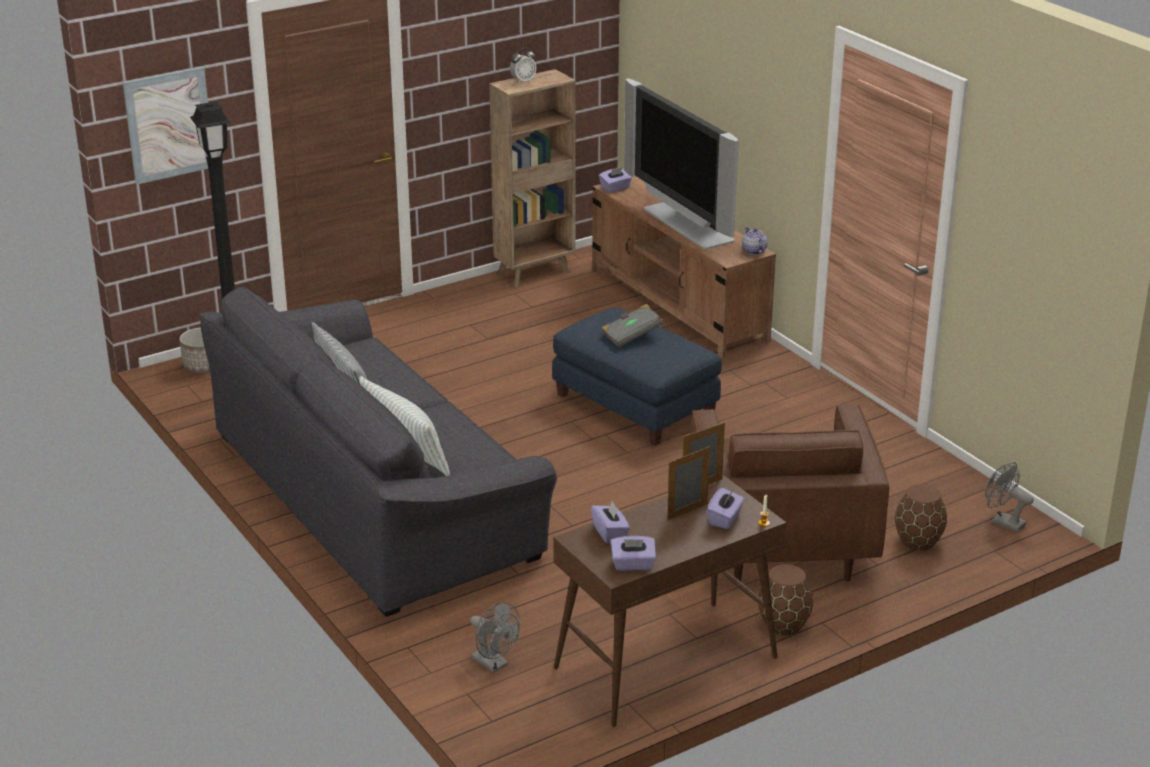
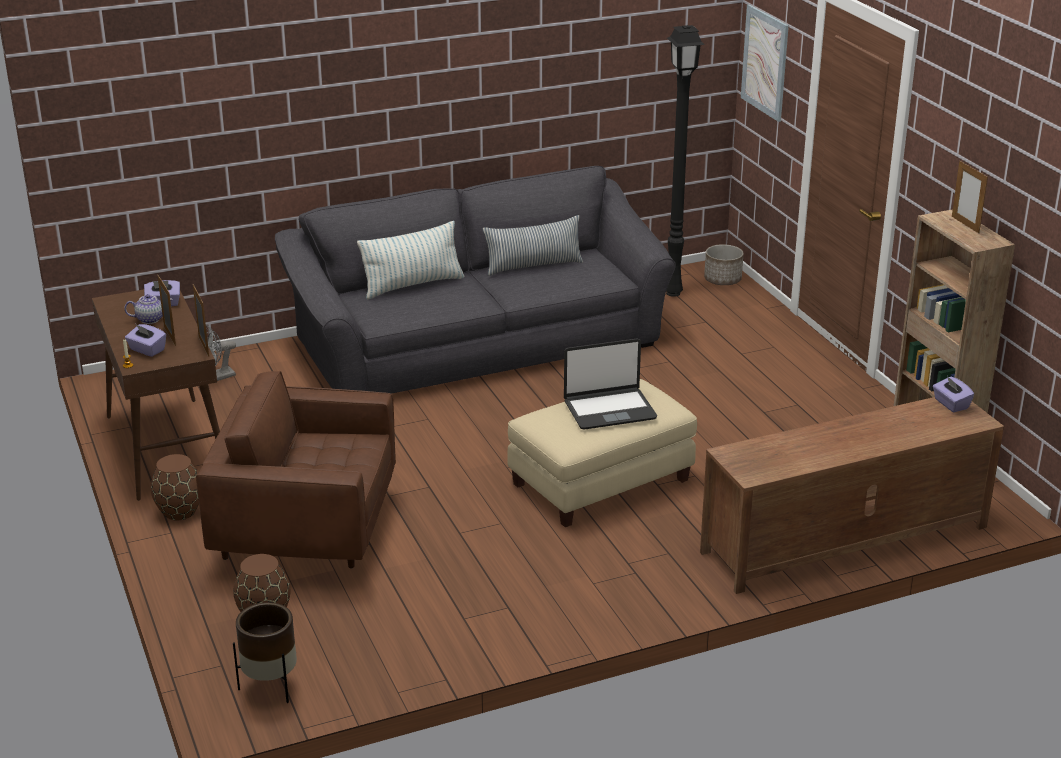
camera: 100 degrees right, 0 degrees up
alarm clock [510,48,536,84] -> picture frame [952,161,988,233]
blue ottoman [552,308,722,446] -> beige ottoman [507,379,697,527]
grey book [602,304,664,347] -> laptop [564,339,657,430]
purple tissue box [611,536,656,571] -> none
television [624,78,739,249] -> none
teapot [742,227,767,255] -> teapot moved to [124,294,172,324]
grey fan [985,462,1034,532] -> brown planter [233,602,297,703]

